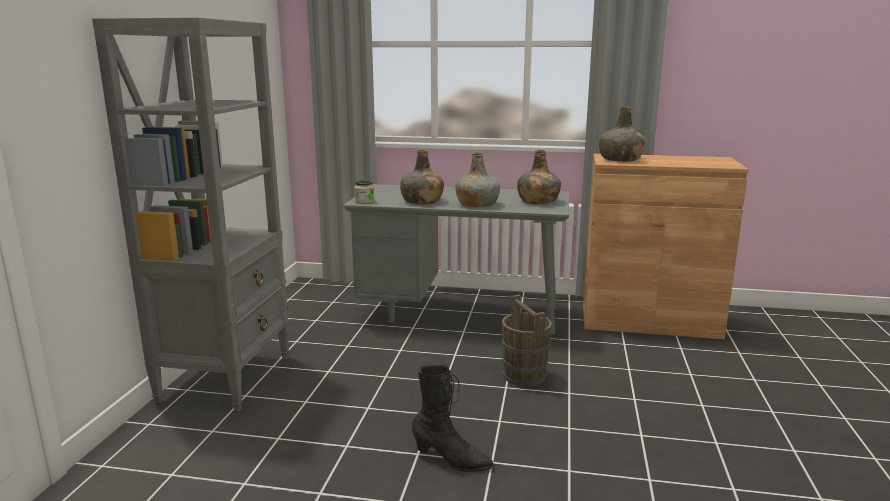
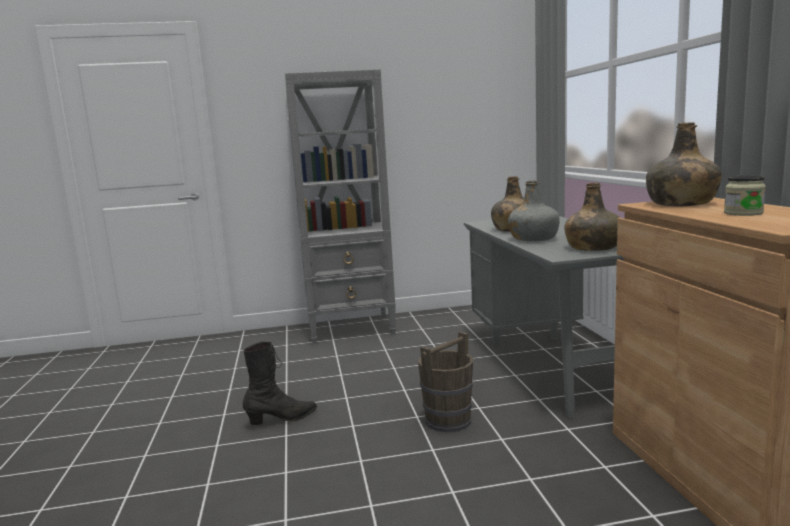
camera: 70 degrees right, 5 degrees down
jar [354,180,374,204] -> jar moved to [724,175,766,216]
black boot [412,365,494,472] -> black boot turned 120 degrees counterclockwise [243,342,317,425]

